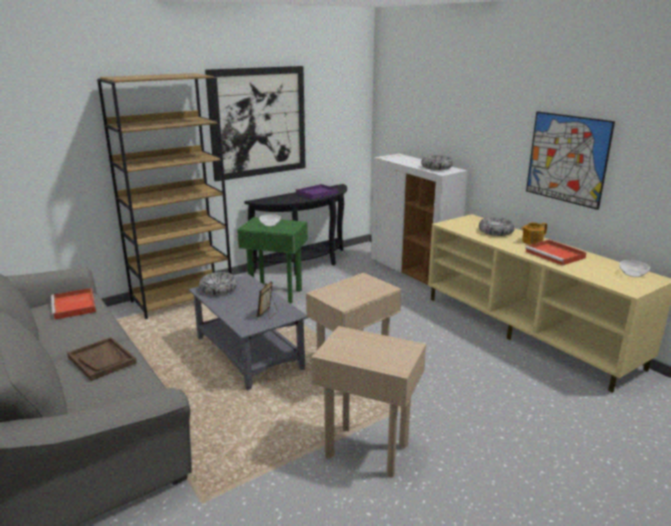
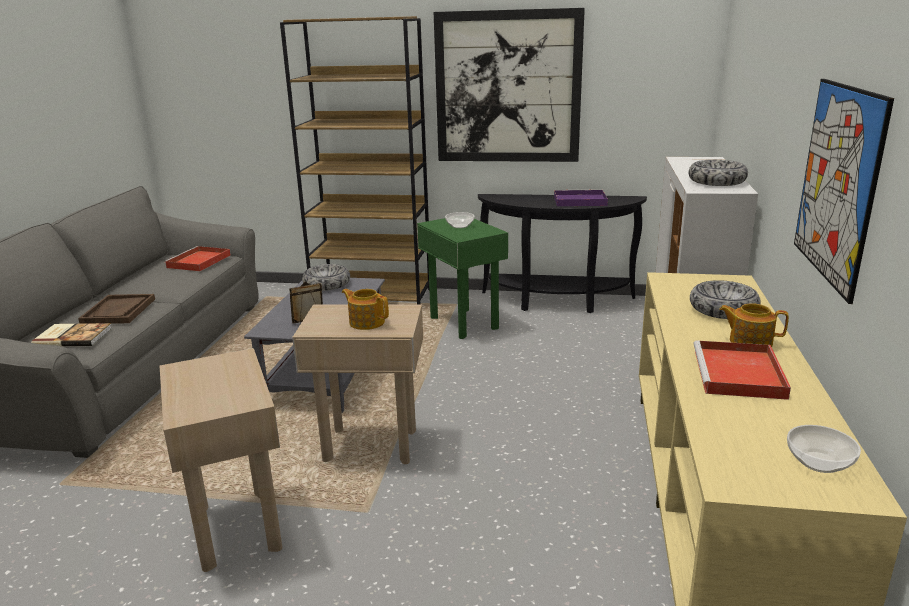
camera: 45 degrees right, 0 degrees up
none -> book [31,323,112,346]
none -> teapot [342,289,389,330]

